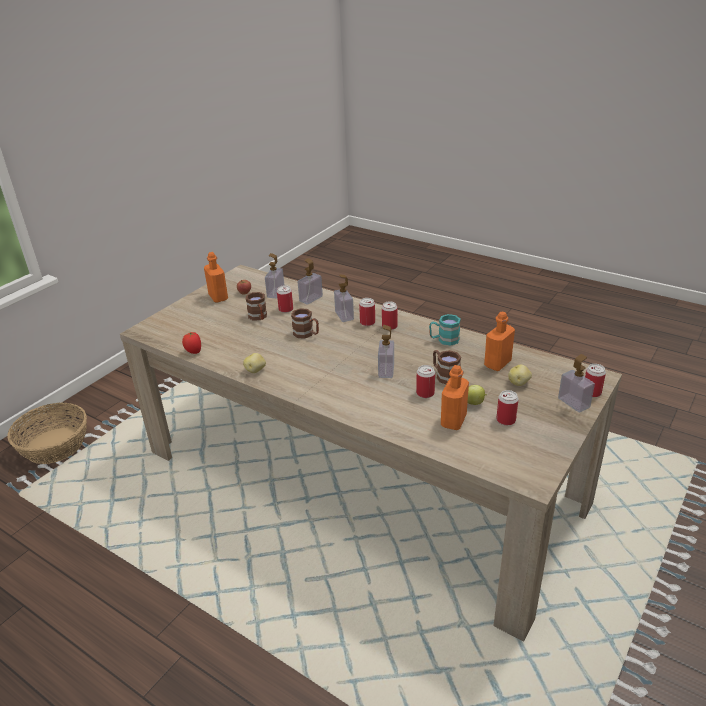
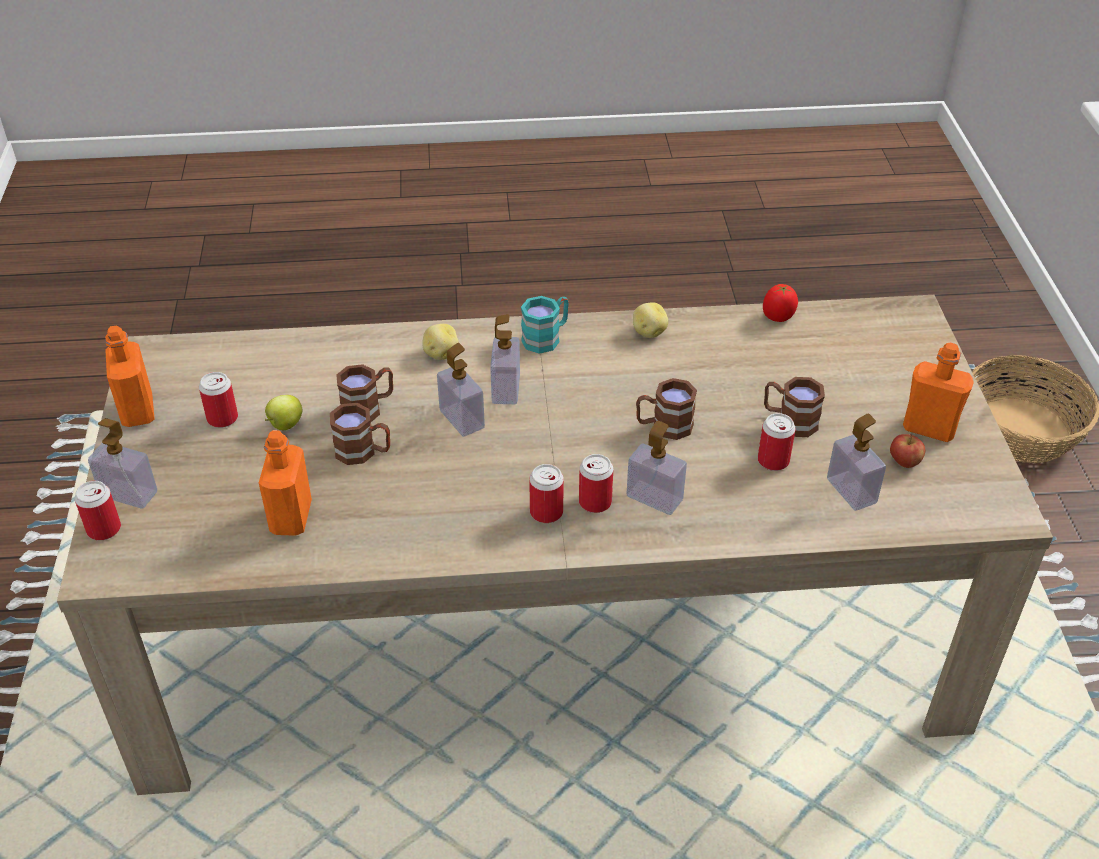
camera: 140 degrees right, 10 degrees up
soap dispenser [298,258,323,304] -> soap dispenser moved to [490,314,520,404]
can [416,365,435,398] -> brown mug [336,364,393,422]
turquoise mug [429,314,461,346] -> turquoise mug moved to [521,296,569,354]
orange bottle [441,365,469,430] -> orange bottle moved to [105,325,155,427]
potato [508,365,532,386] -> potato moved to [422,324,459,360]

